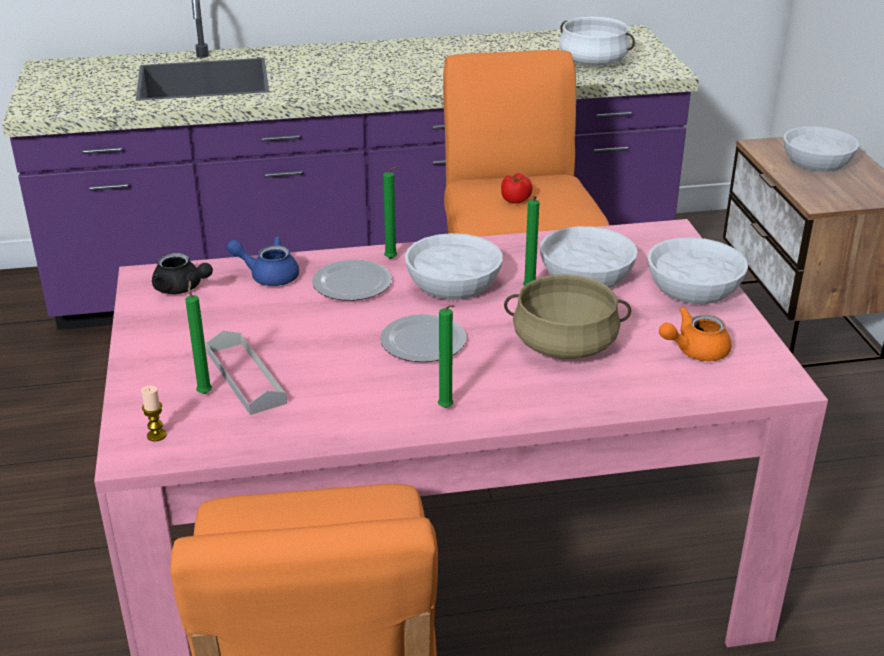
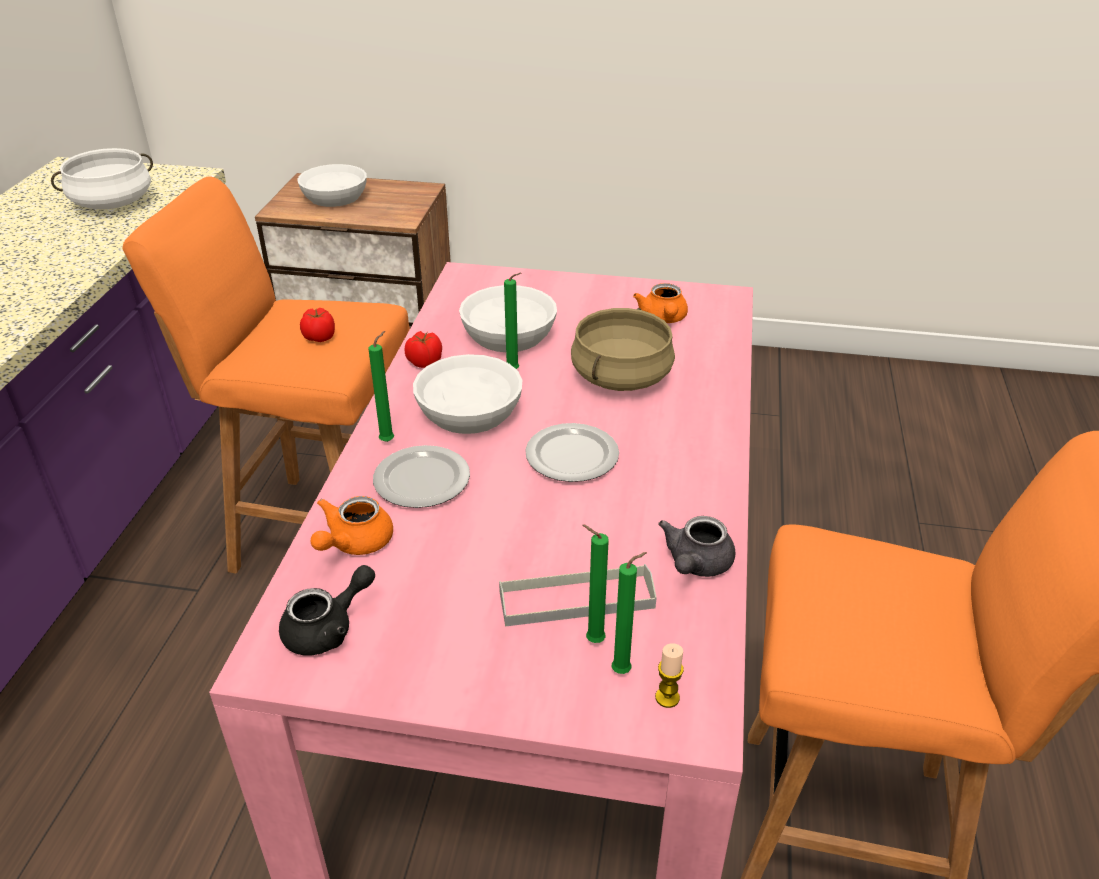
camera: 70 degrees left, 5 degrees up
blue teapot [226,237,299,286] -> orange teapot [311,496,393,555]
green candle [438,305,454,408] -> green candle moved to [612,552,647,674]
white bowl [647,237,748,304] -> none
none -> tomato [405,331,442,368]
none -> grey teapot [658,516,735,577]

